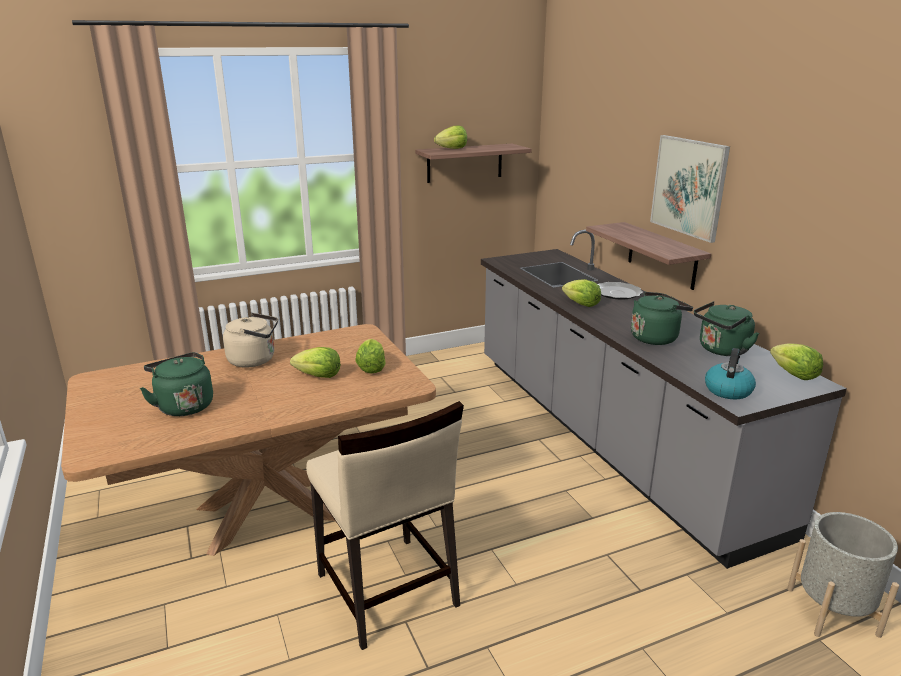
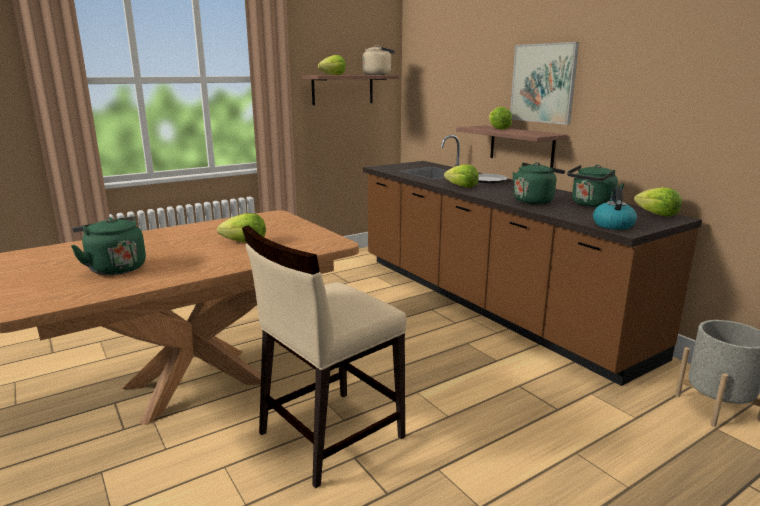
camera: 10 degrees left, 5 degrees down
beige kettle [223,313,278,368] -> beige kettle moved to [362,45,395,75]
beige chair [306,401,464,650] -> beige chair turned 90 degrees clockwise [242,225,407,488]
lettuce [355,339,386,374] -> lettuce moved to [489,107,512,130]
grey counter [481,230,847,569] -> brown counter [363,135,702,386]

